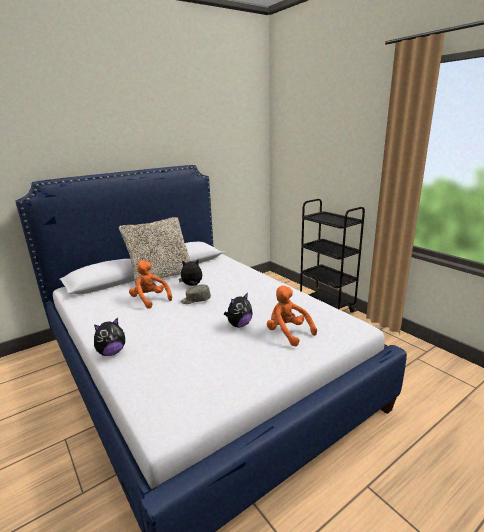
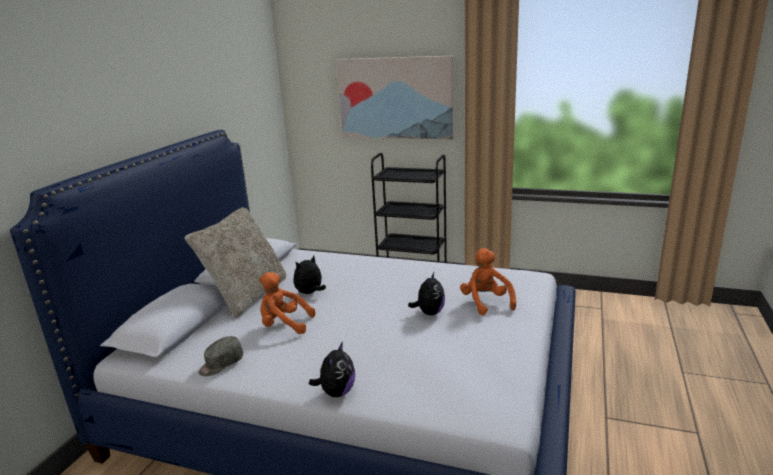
camera: 35 degrees left, 0 degrees up
grey cap [181,285,211,304] -> grey cap moved to [199,336,243,376]
orange plush toy [267,285,317,346] -> orange plush toy turned 60 degrees clockwise [460,248,516,315]
none -> picture [336,56,454,139]

